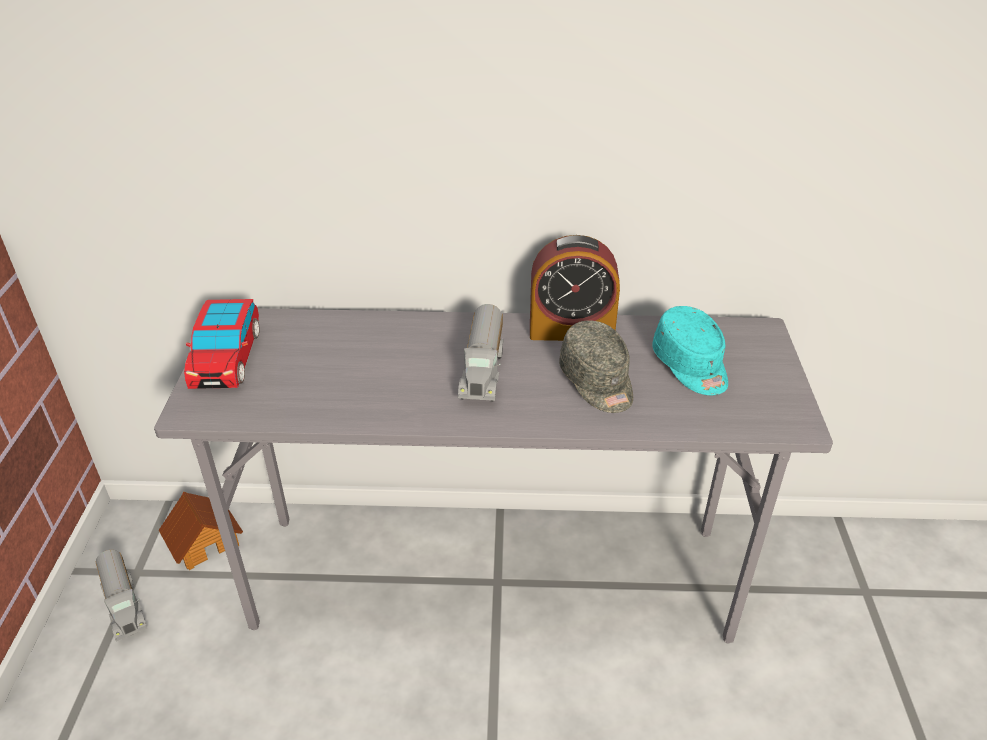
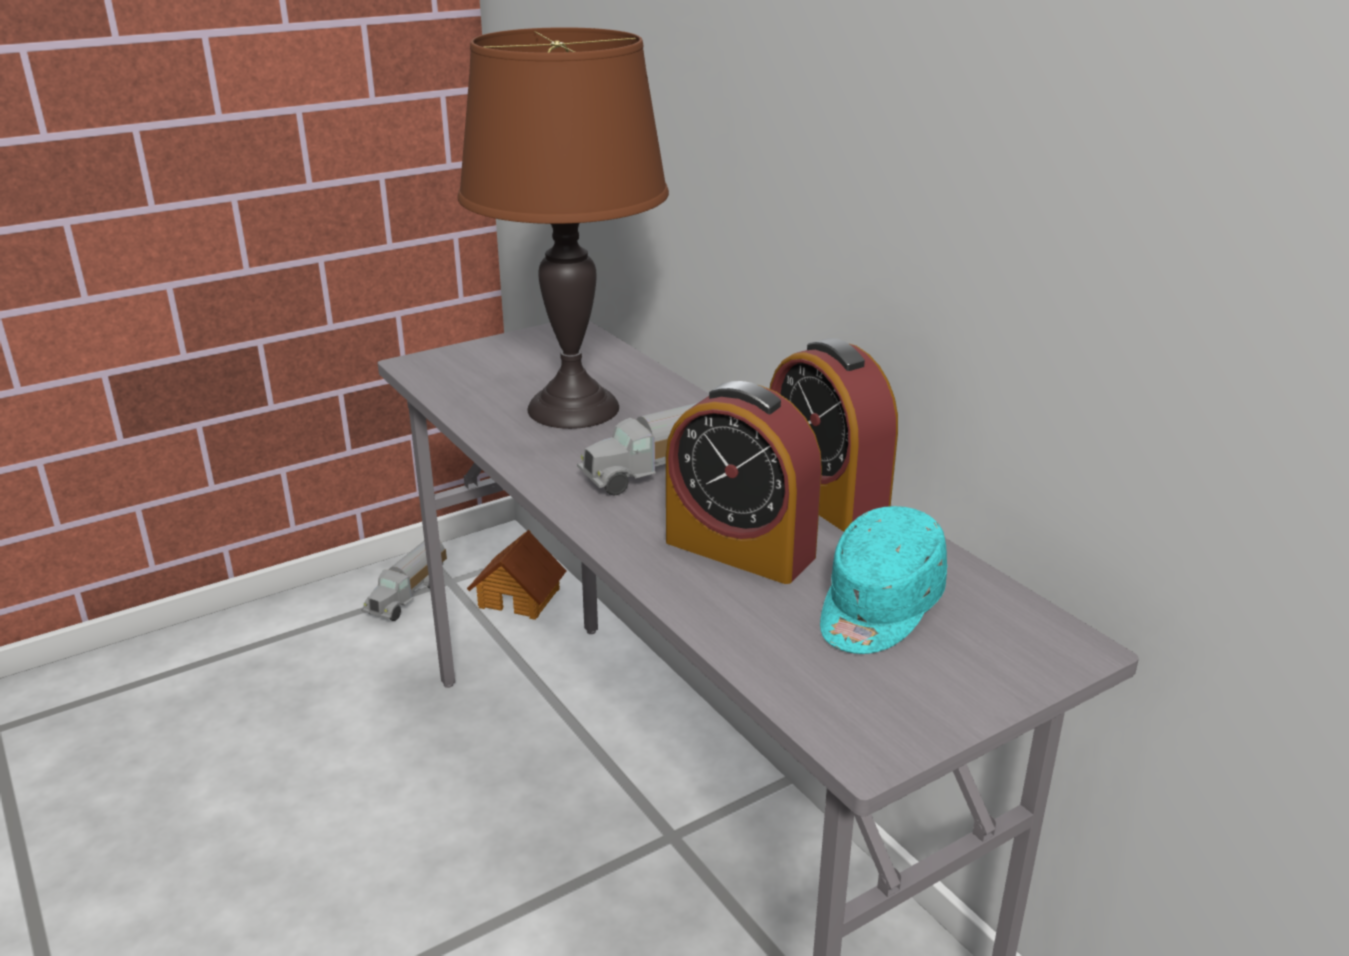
camera: 55 degrees right, 10 degrees down
toy car [184,299,260,389] -> none
grey cap [559,320,633,413] -> alarm clock [666,381,822,584]
none -> brown table lamp [457,27,669,429]

